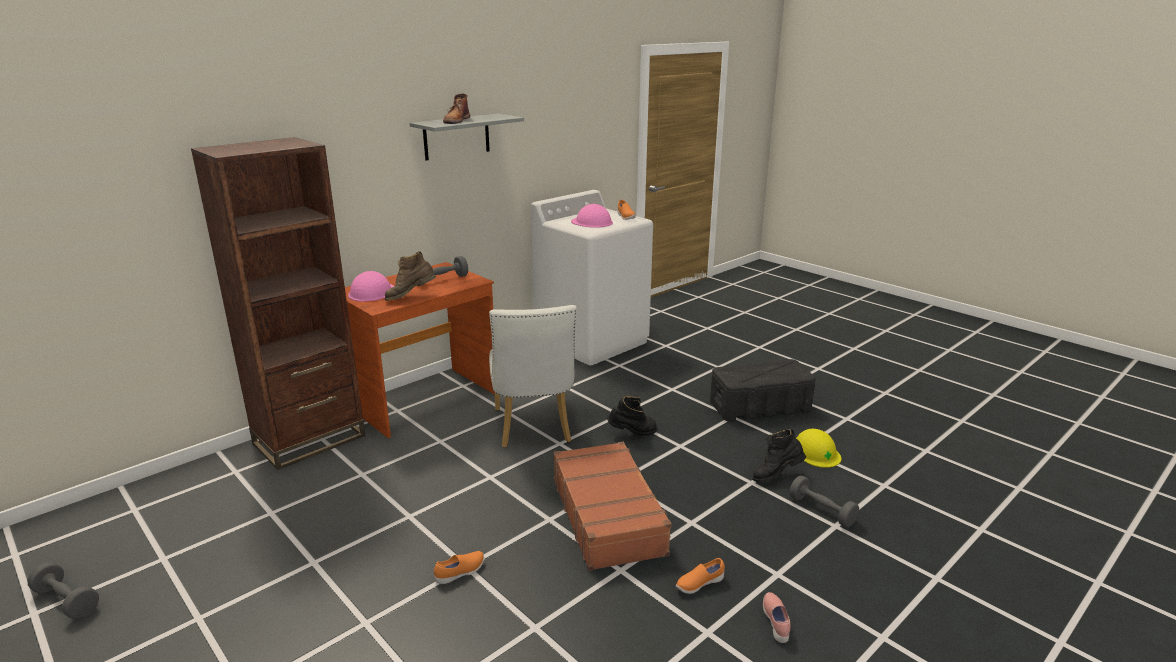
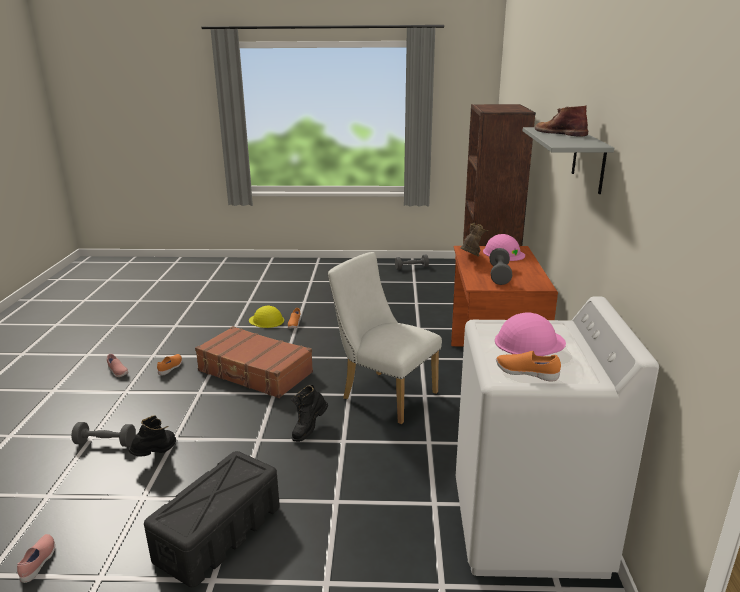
camera: 135 degrees right, 0 degrees up
yellow hard hat [796,429,841,468] -> yellow hard hat moved to [249,306,284,328]
none -> pink shoe [17,534,55,583]

